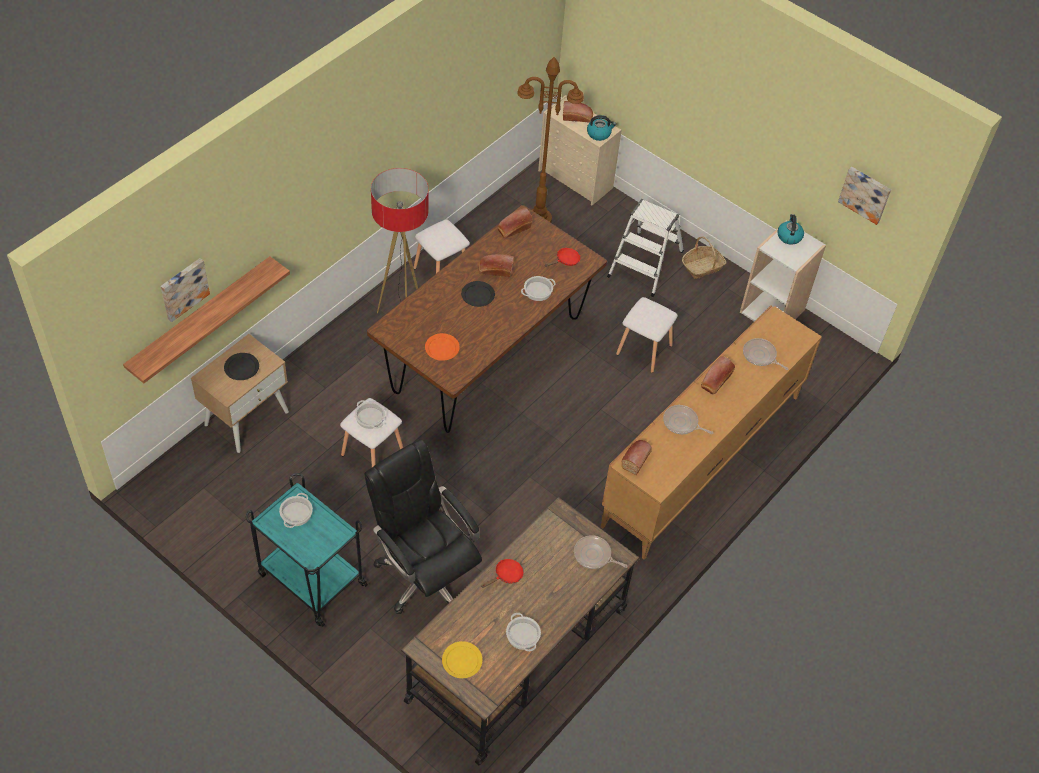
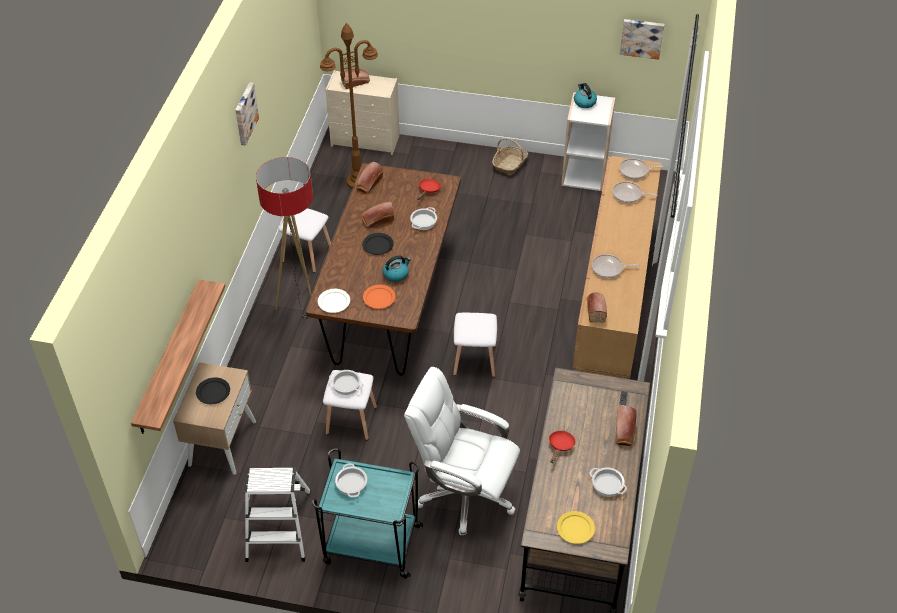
camera: 25 degrees left, 5 degrees down
picture [161,258,210,322] -> picture moved to [235,82,259,146]
black office chair [365,439,482,614] -> white office chair [404,367,520,535]
frying pan [574,535,627,569] -> frying pan moved to [619,158,663,179]
kettle [587,115,616,141] -> kettle moved to [382,255,411,282]
white step ladder [607,199,684,297] -> white step ladder moved to [244,467,311,562]
white stool [616,297,678,373] -> white stool moved to [453,313,497,377]
bread [701,356,735,394] -> bread moved to [615,406,637,446]
none -> white plate [318,289,350,313]

